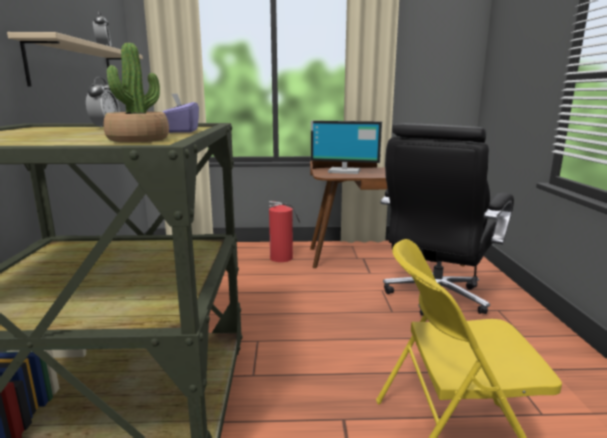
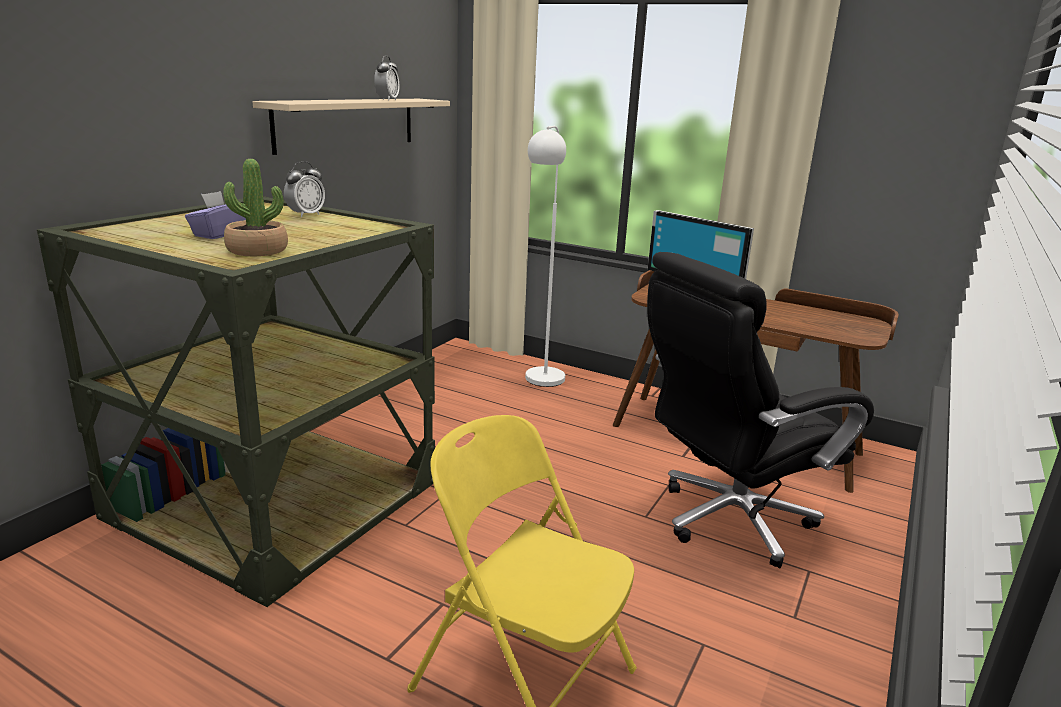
camera: 30 degrees right, 5 degrees up
purple tissue box [163,93,199,133] -> purple tissue box moved to [185,191,246,239]
fire extinguisher [269,201,300,262] -> none
none -> white floor lamp [525,126,566,387]

